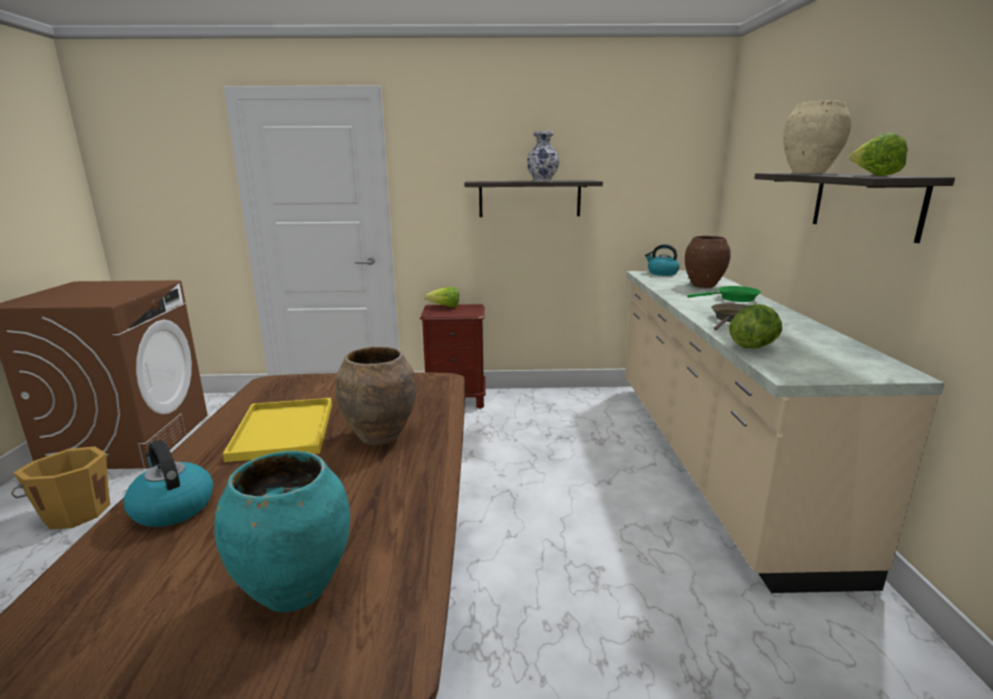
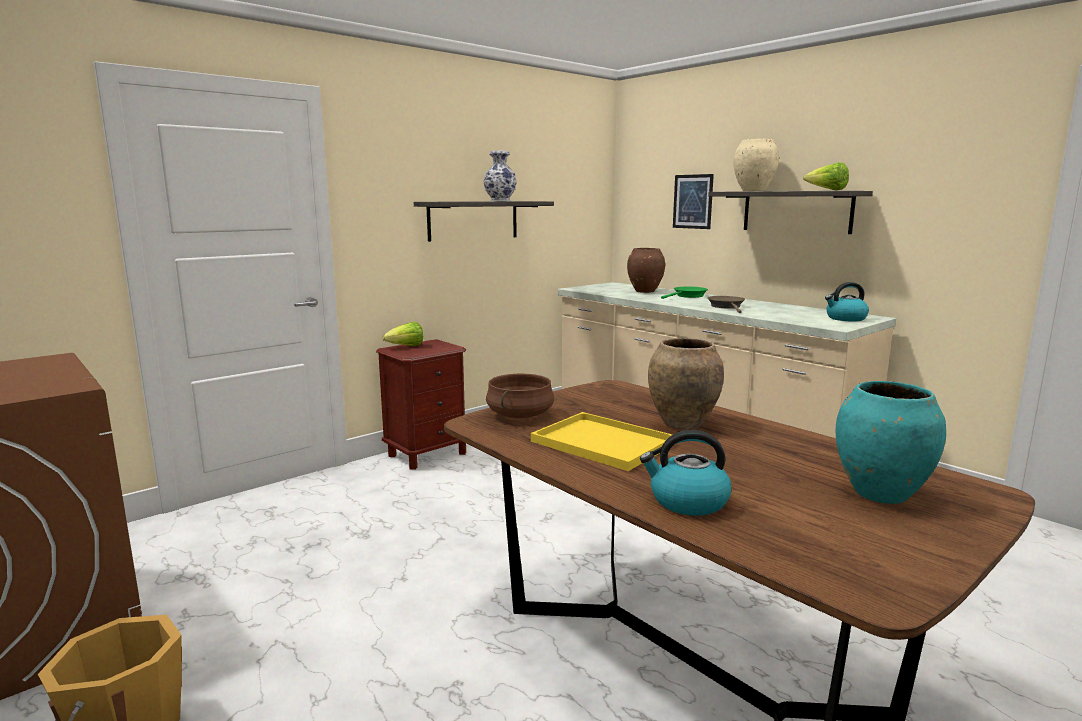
camera: 40 degrees left, 5 degrees down
kettle [645,244,680,276] -> kettle moved to [825,282,869,322]
lettuce [729,304,782,349] -> none
none -> brown cooking pot [486,374,554,418]
none -> picture [673,174,714,229]

